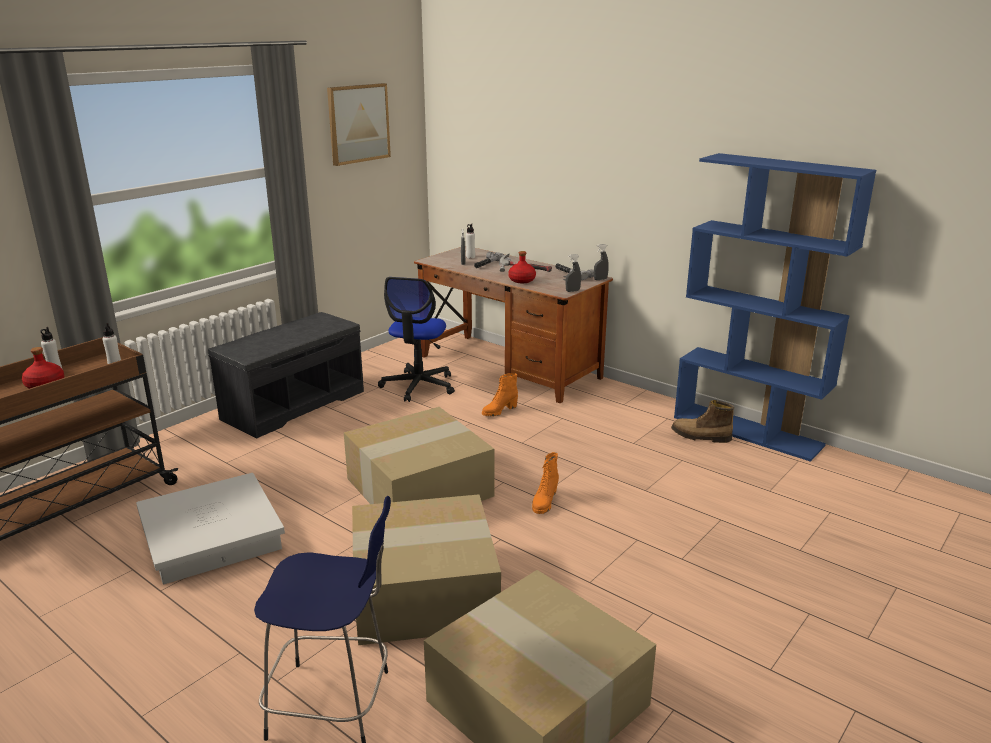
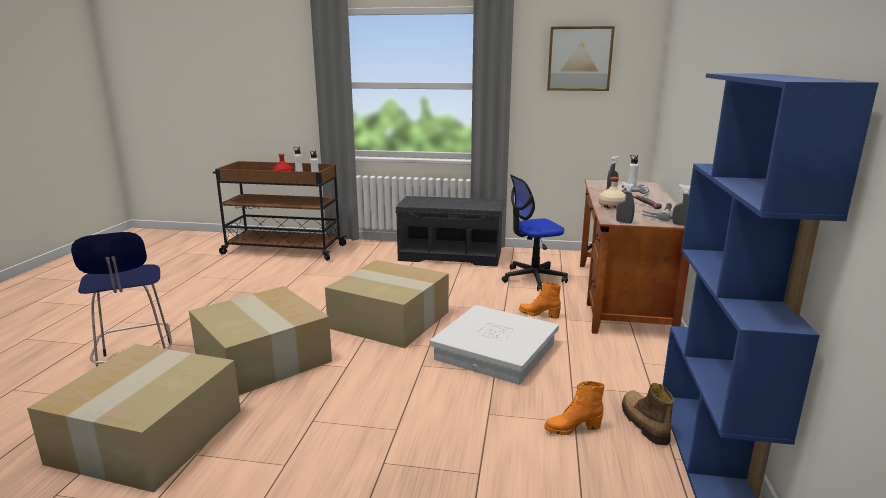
camera: 60 degrees right, 5 degrees down
white storage box [136,473,285,584] -> white storage box moved to [430,305,559,385]
red bottle [508,251,536,283] -> beige bottle [599,177,626,209]
orange boot [532,452,559,514] -> orange boot moved to [544,381,605,435]

